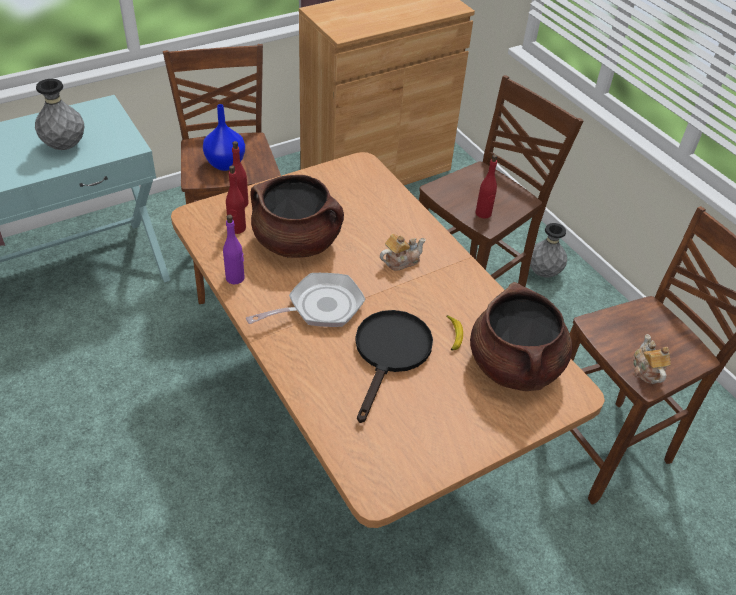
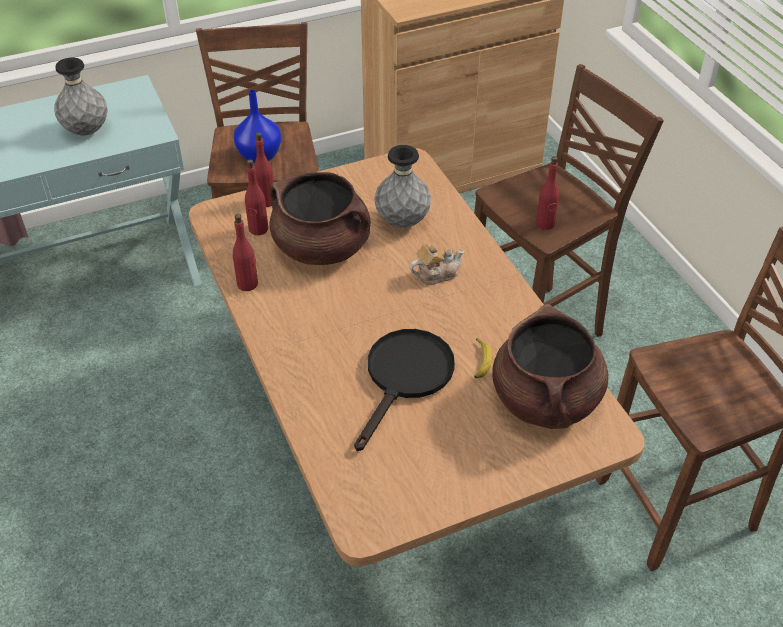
camera: 10 degrees right, 0 degrees up
purple bottle [223,215,245,284] -> red bottle [233,214,258,291]
frying pan [246,273,365,327] -> none
grey vase [530,223,567,278] -> grey vase moved to [374,145,431,228]
teapot [633,334,671,384] -> none

